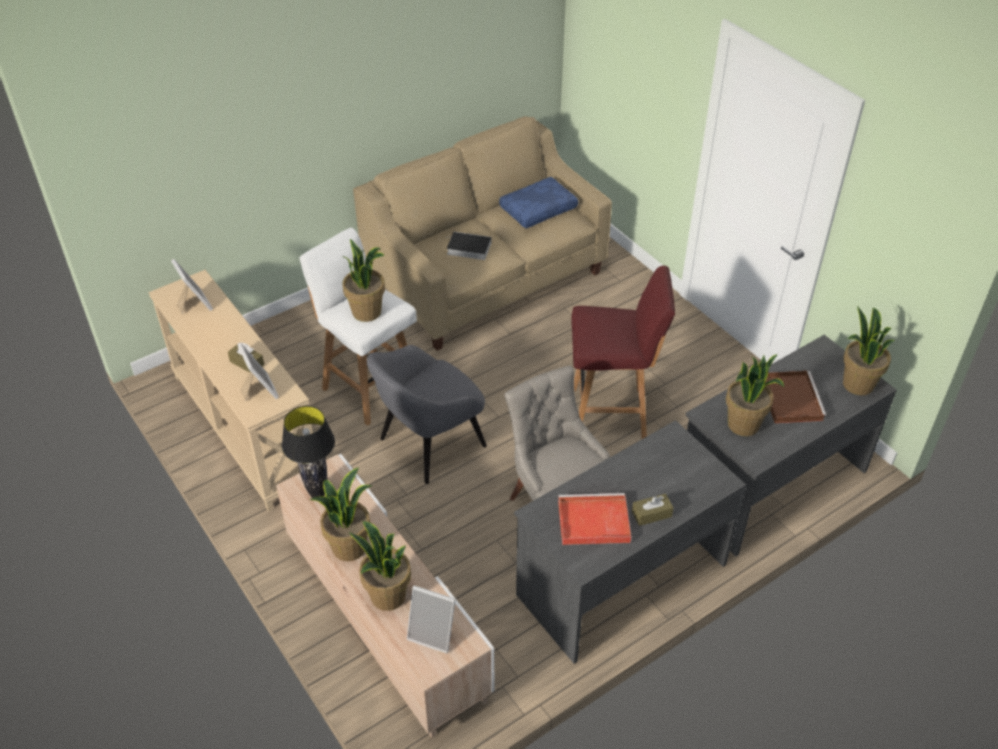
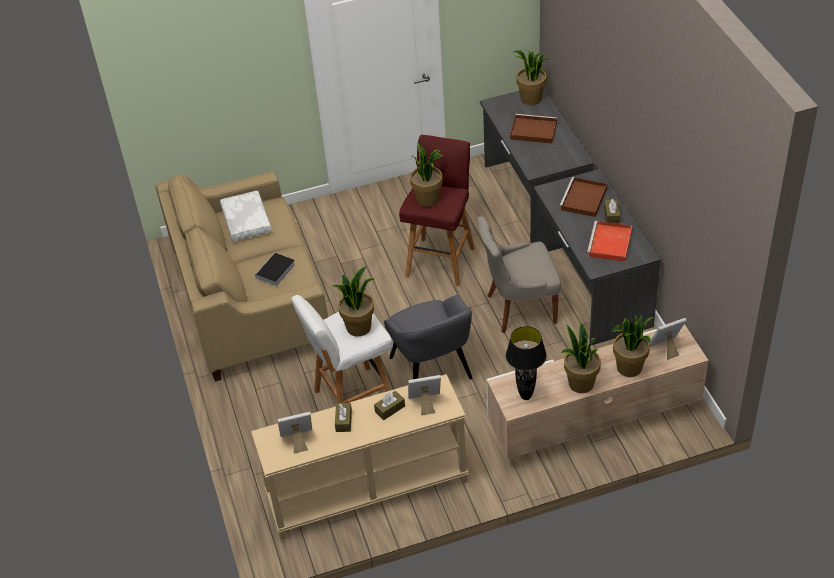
camera: 70 degrees left, 0 degrees up
picture frame [407,585,456,654] -> picture frame turned 150 degrees counterclockwise [649,318,686,360]
blue pillow [499,177,578,228] -> white pillow [220,191,272,242]
potted plant [726,354,784,436] -> potted plant moved to [410,143,443,207]
none -> brown tissue box [335,403,352,432]
none -> brown tray [559,177,607,217]

